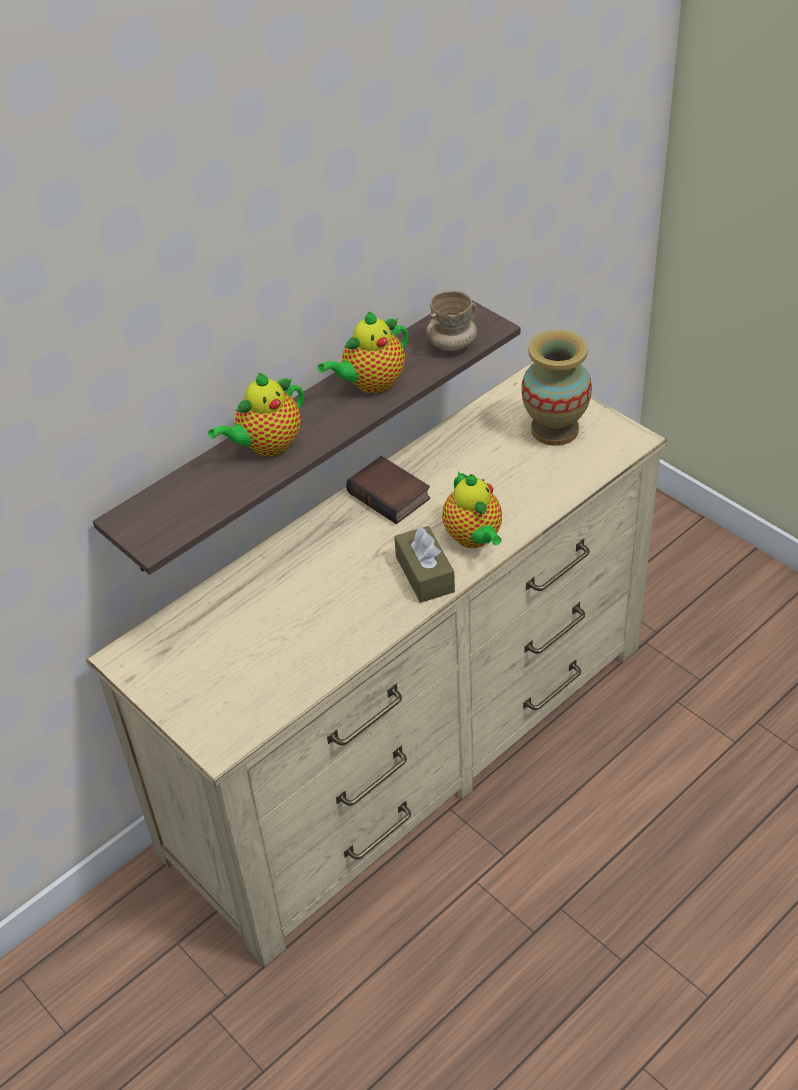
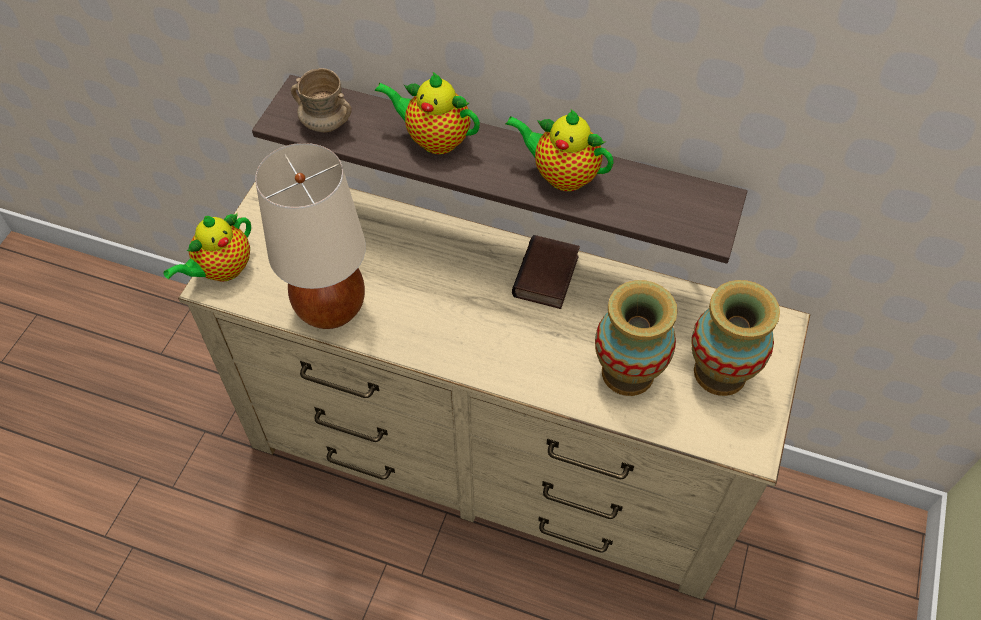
camera: 60 degrees right, 10 degrees up
brown tissue box [394,526,455,603] -> none
beige mug [426,291,477,352] -> beige mug moved to [291,68,352,132]
teapot [442,472,502,548] -> teapot moved to [163,212,251,282]
none -> beige table lamp [255,143,366,329]
none -> vase [595,280,677,396]

